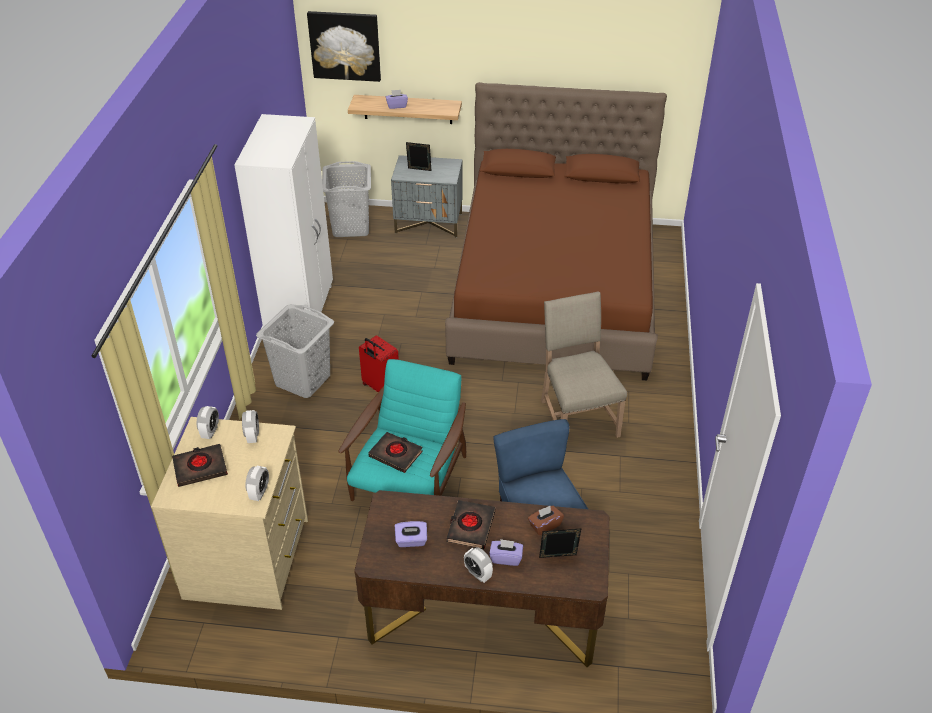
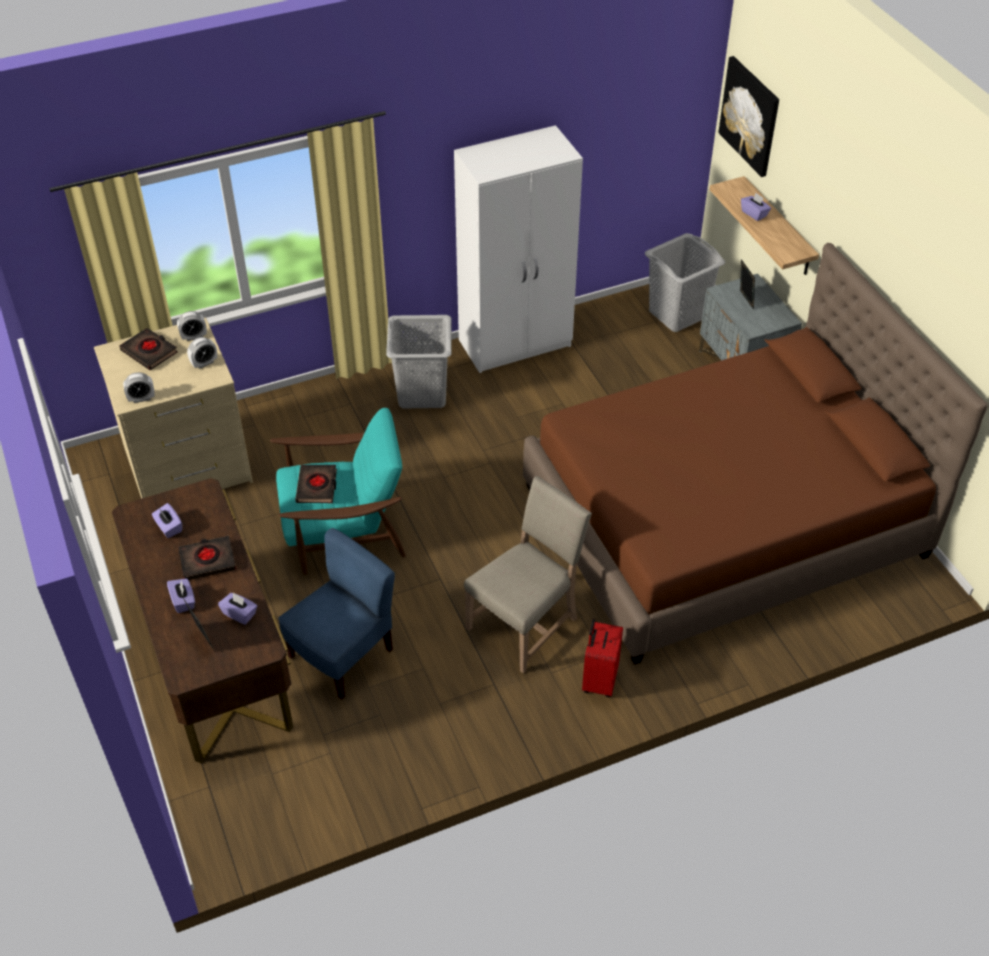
camera: 60 degrees right, 5 degrees up
red suitcase [359,335,399,392] -> red suitcase moved to [582,619,623,697]
alarm clock [464,547,493,583] -> none
brown tissue box [528,505,564,535] -> purple tissue box [218,593,257,625]

